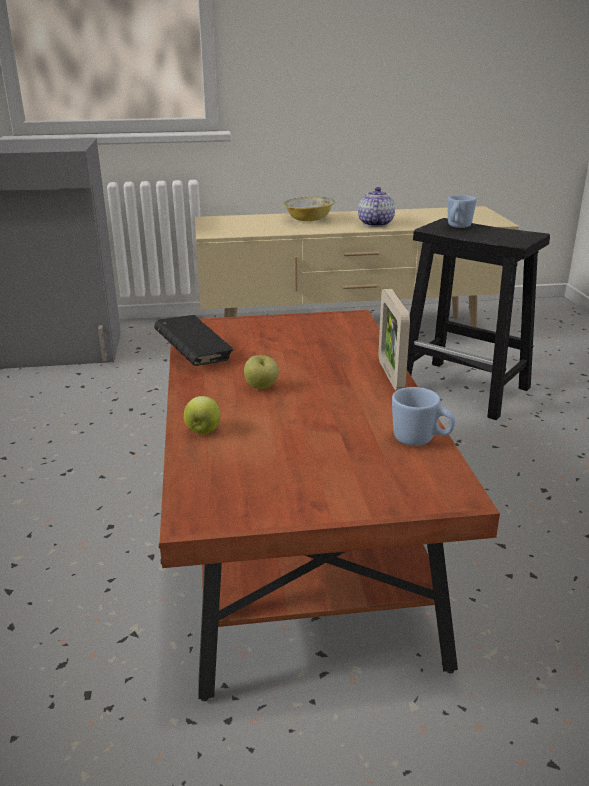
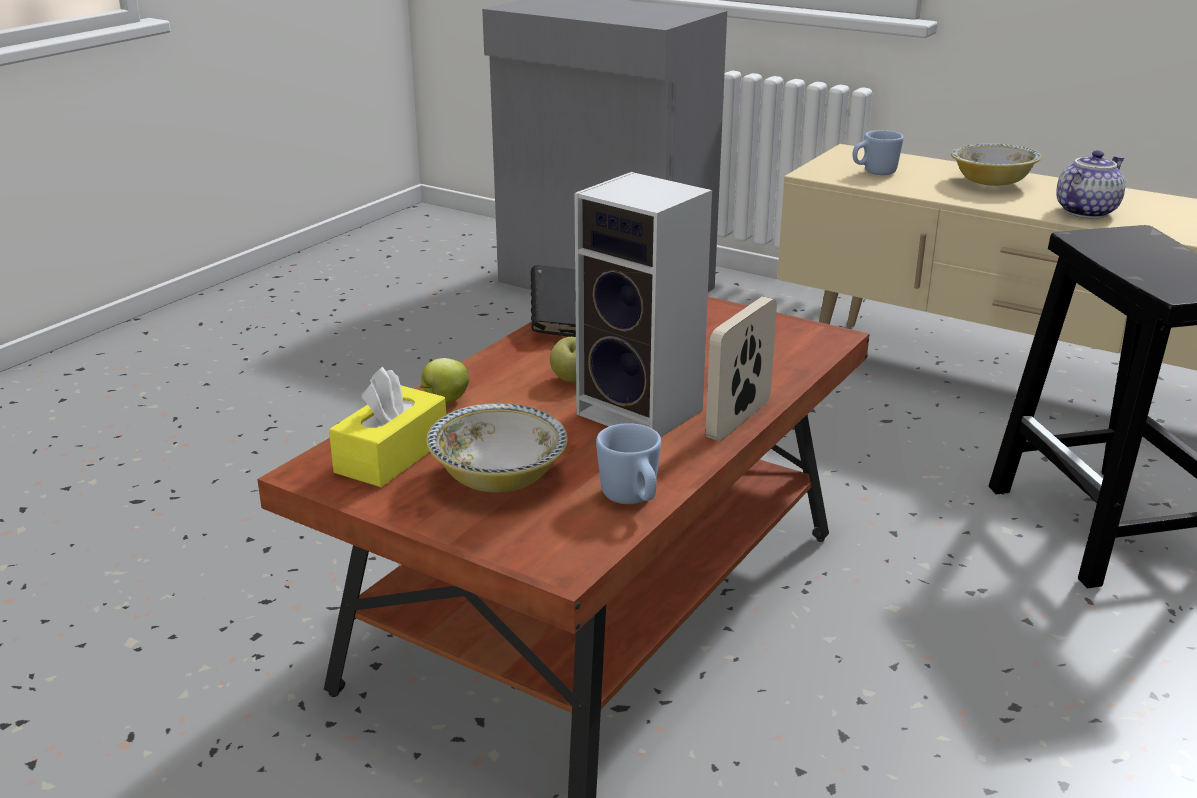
camera: 40 degrees right, 0 degrees up
blue mug [448,195,477,228] -> blue mug moved to [853,130,904,175]
none -> yellow tissue box [329,367,446,487]
none -> bowl [426,403,568,493]
none -> speaker [575,172,712,437]

